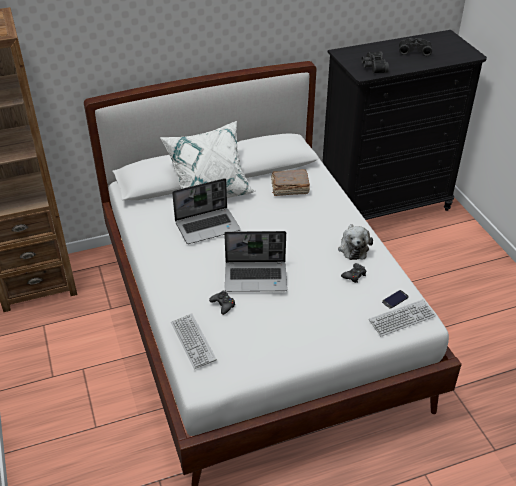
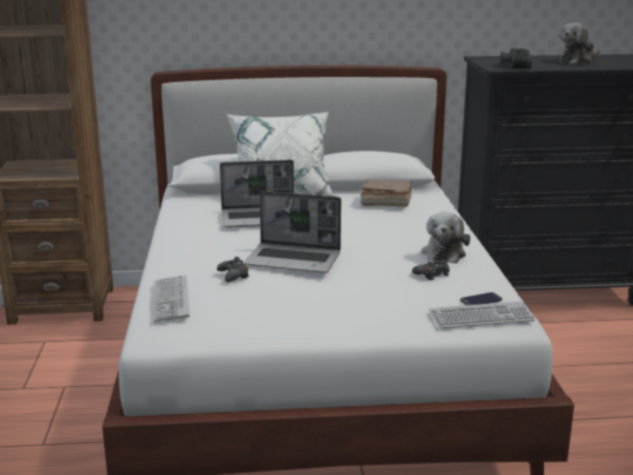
camera: 15 degrees right, 20 degrees down
black binoculars [399,38,432,56] -> plush toy [559,23,599,64]

